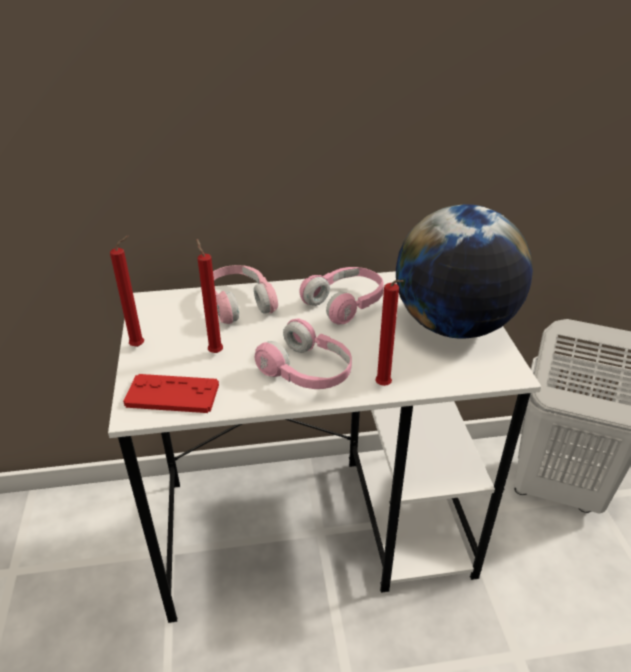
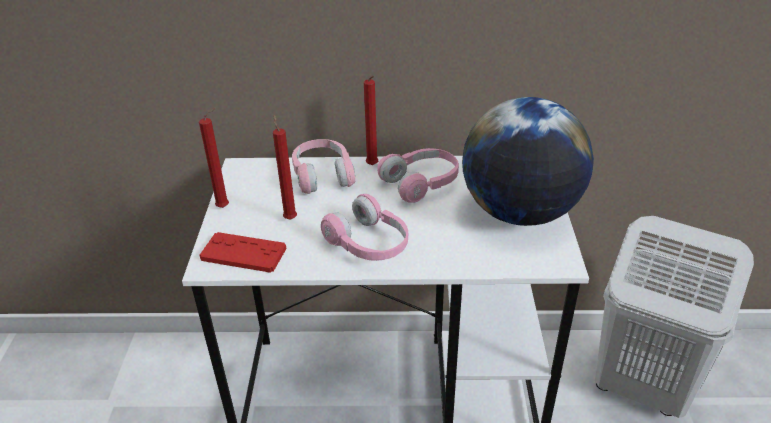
camera: 10 degrees right, 0 degrees up
red candle [375,280,403,386] -> red candle moved to [364,76,378,165]

